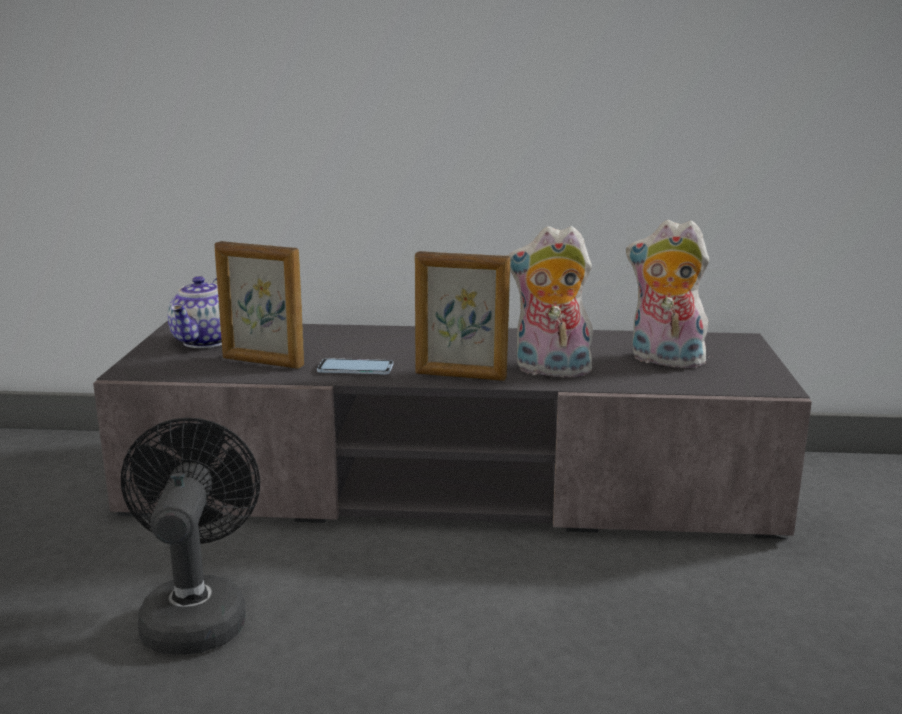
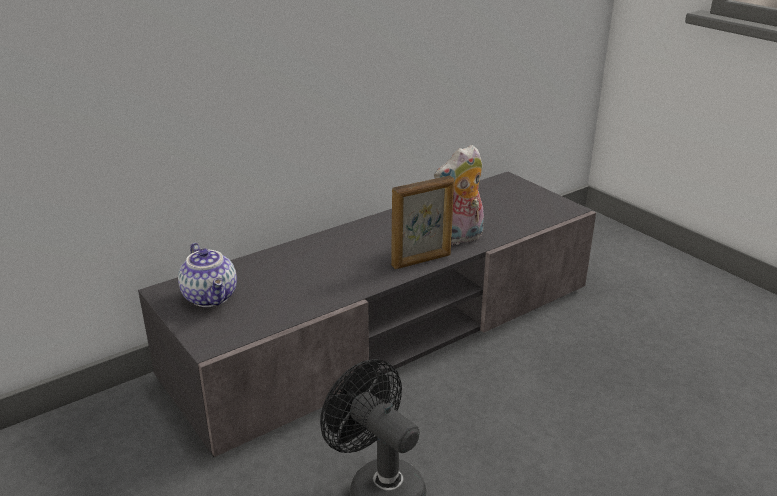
camera: 40 degrees left, 10 degrees up
picture frame [214,241,304,369] -> none
phone [317,358,394,375] -> none
plush toy [626,220,709,370] -> none

